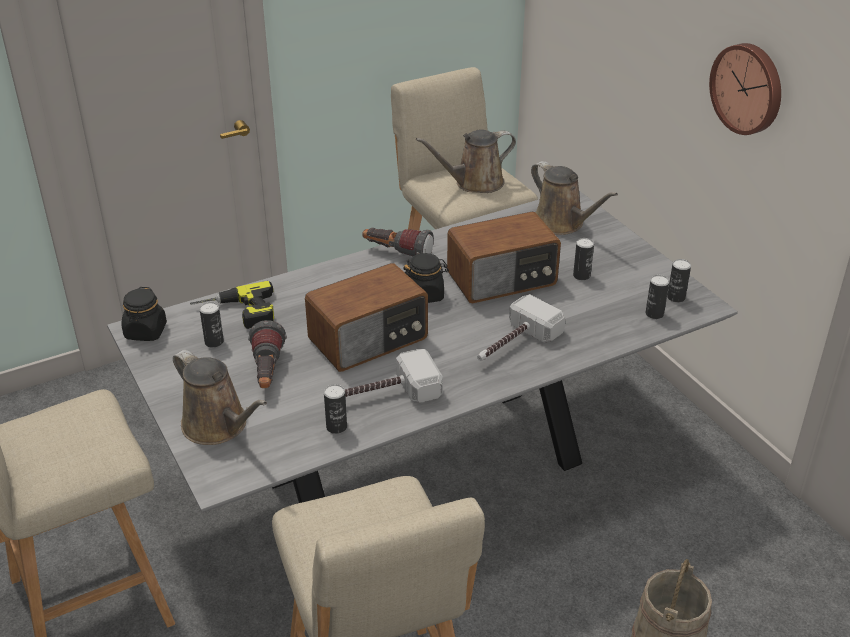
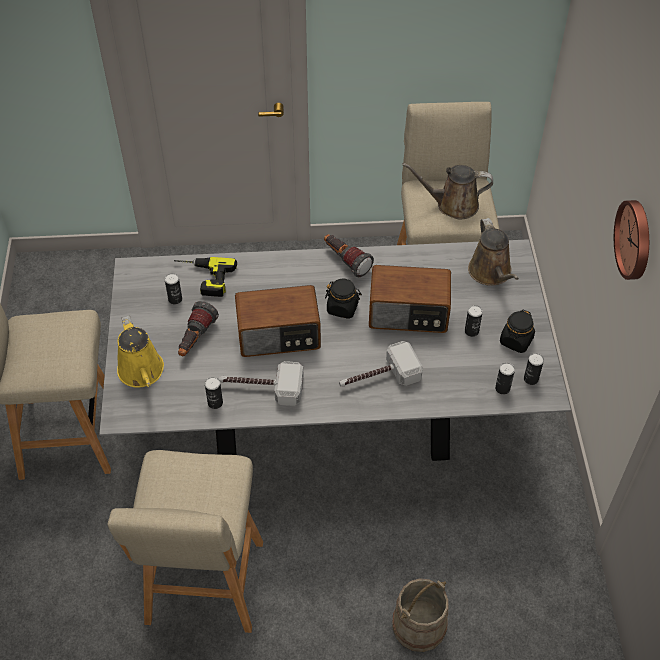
camera: 25 degrees right, 15 degrees up
black jar [121,287,167,341] -> black jar moved to [500,310,535,353]
brown watering can [173,350,267,445] -> yellow watering can [117,316,164,388]

